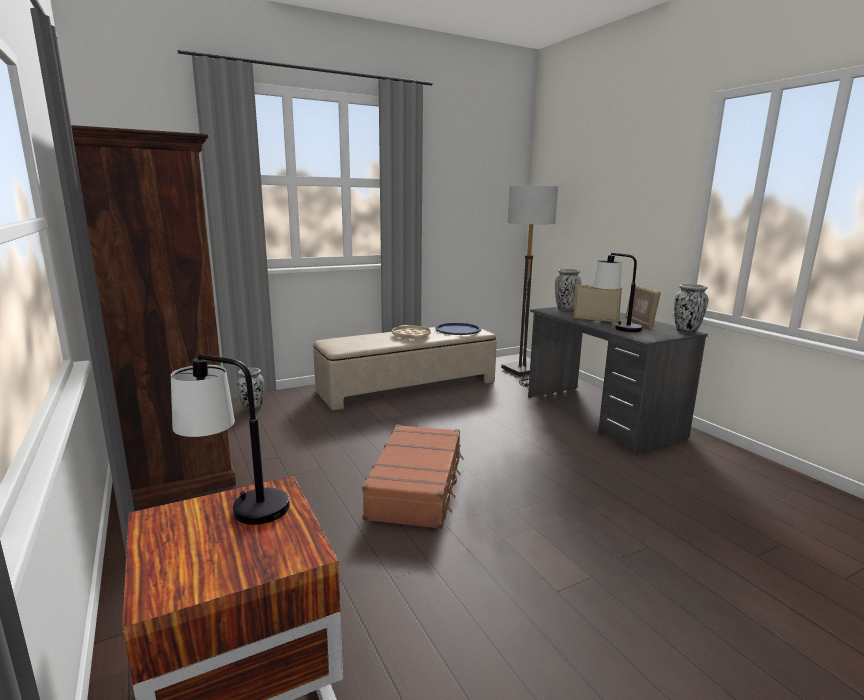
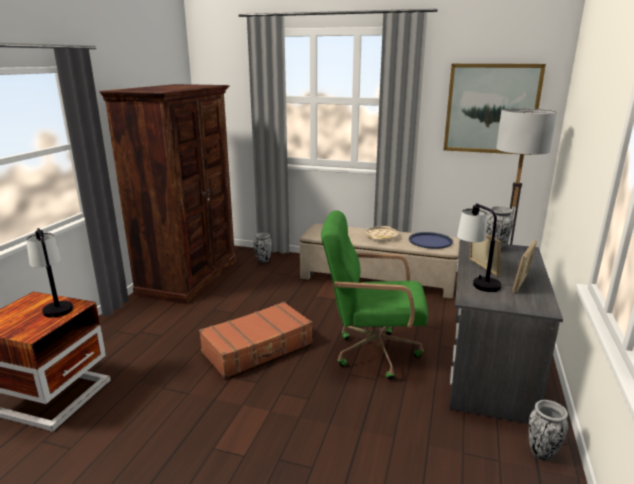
camera: 45 degrees right, 5 degrees up
vase [674,284,709,334] -> vase moved to [529,400,568,461]
none -> green office chair [321,210,428,380]
none -> picture [444,64,546,155]

